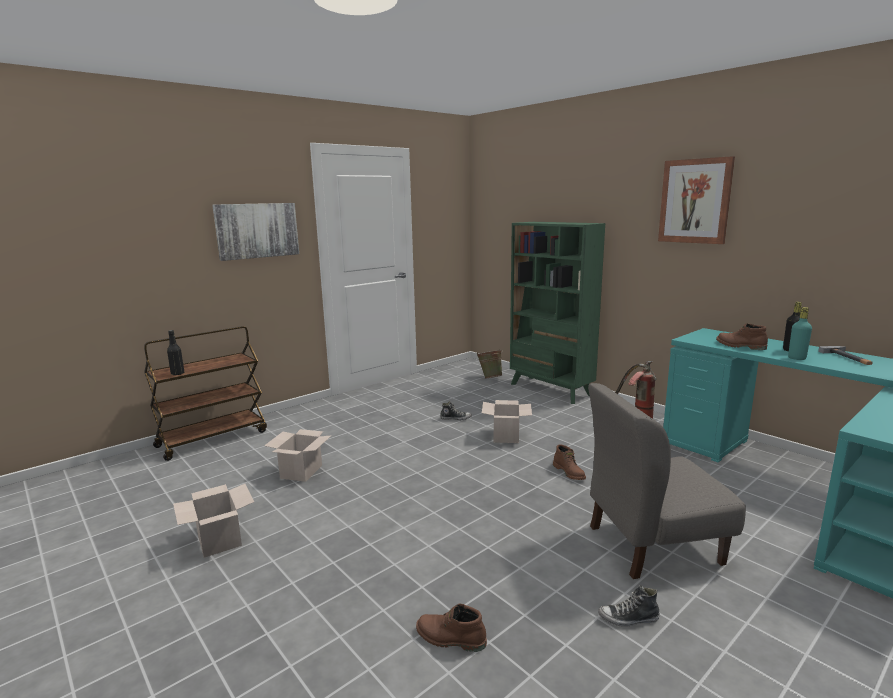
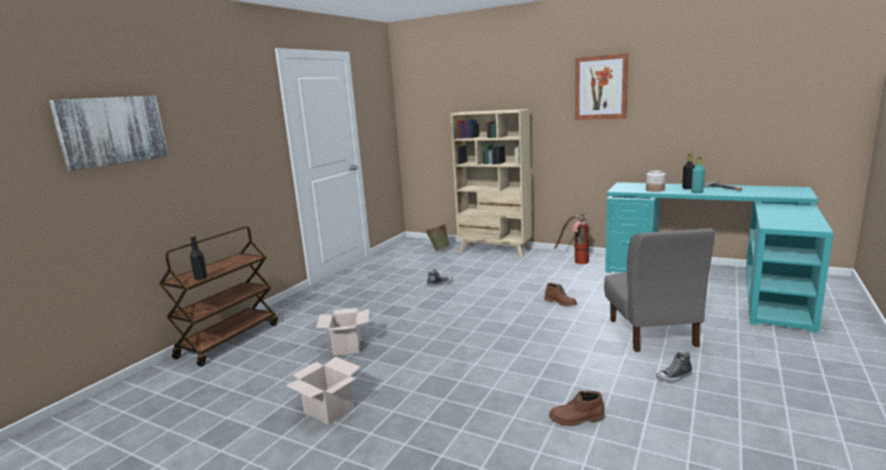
camera: 20 degrees left, 0 degrees up
picture [212,203,299,261] -> picture moved to [49,96,168,171]
cardboard box [482,400,532,443] -> none
green bookcase [510,222,605,404] -> beige bookcase [450,109,532,258]
grey chair [588,383,746,579] -> grey chair turned 60 degrees counterclockwise [604,228,715,352]
brown boot [716,323,768,350] -> jar [646,170,666,192]

